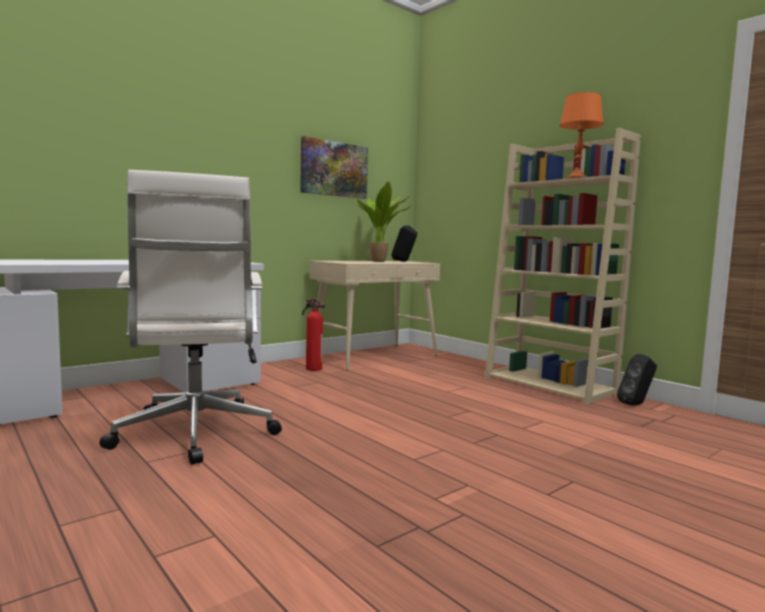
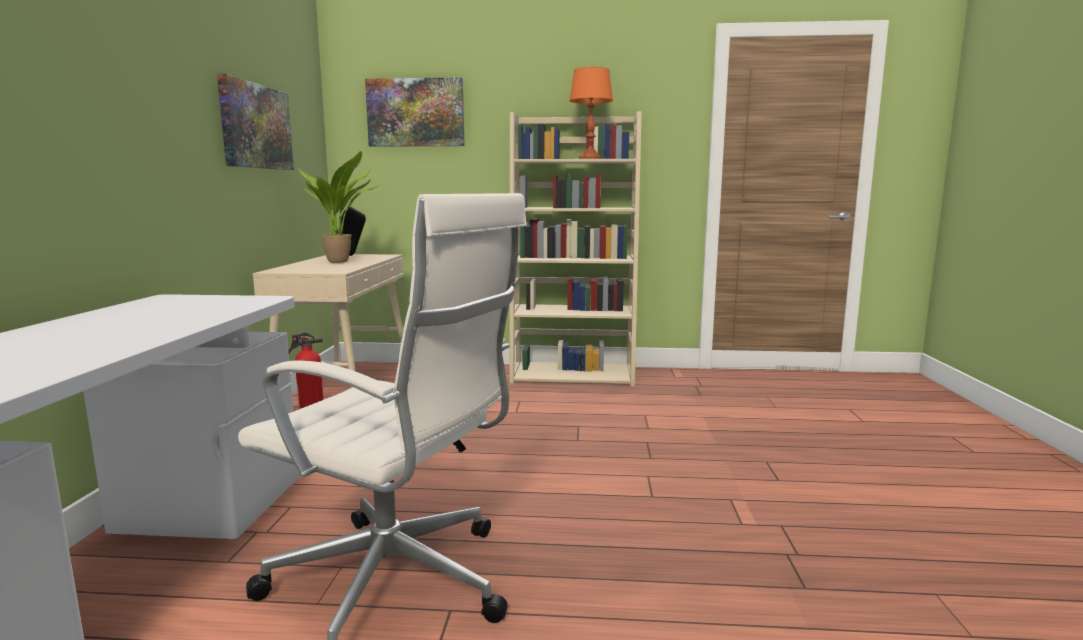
camera: 45 degrees left, 5 degrees up
black speaker [617,354,657,405] -> none
none -> picture [365,77,465,147]

